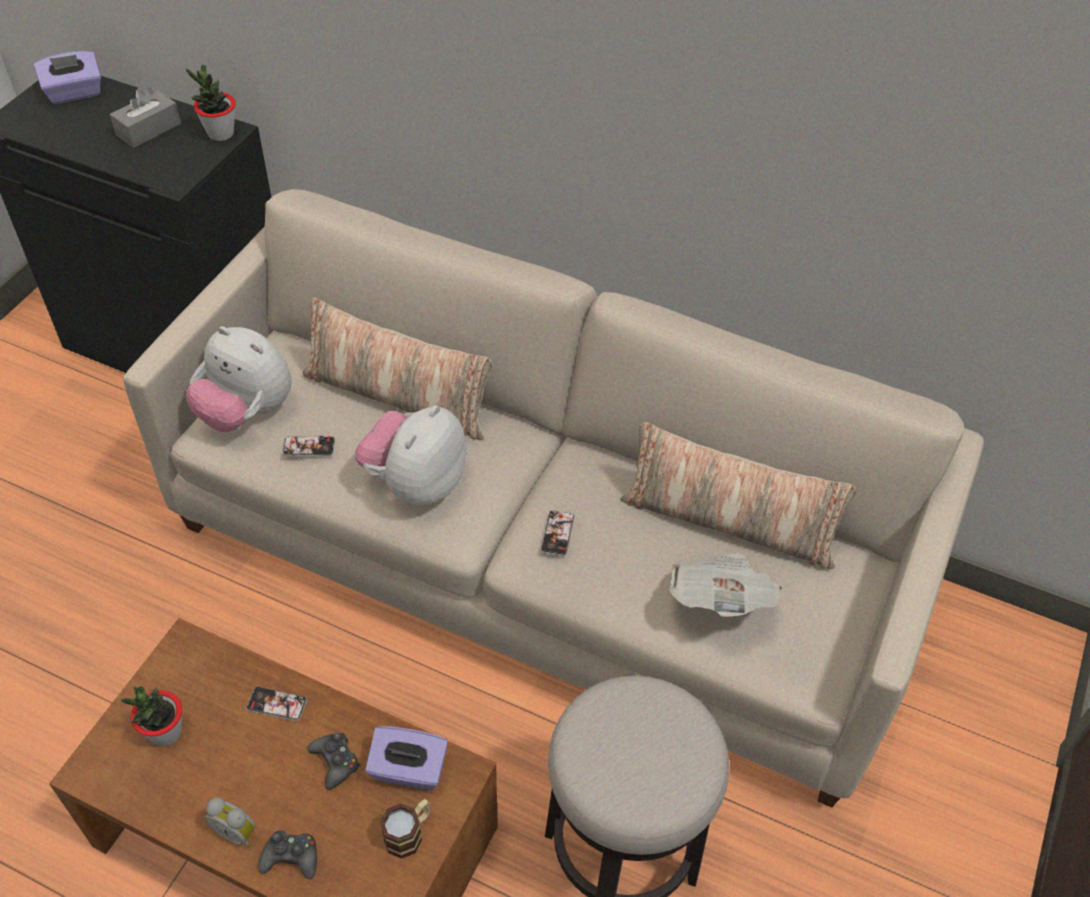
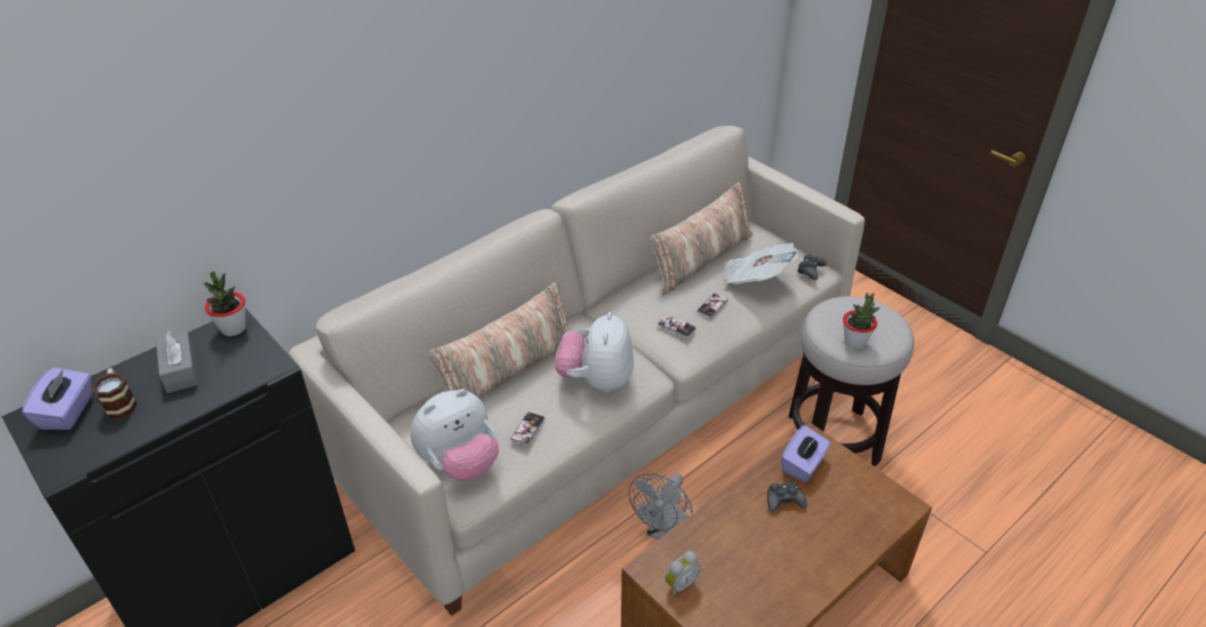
camera: 65 degrees left, 10 degrees down
potted plant [121,686,182,746] -> potted plant moved to [843,293,880,349]
alarm clock [205,798,255,847] -> alarm clock moved to [665,551,700,597]
phone [246,687,307,721] -> phone moved to [697,293,728,318]
black game controller [258,830,317,879] -> black game controller moved to [797,255,827,280]
plush toy [355,405,467,505] -> plush toy turned 45 degrees clockwise [555,312,634,392]
mug [380,799,430,859] -> mug moved to [92,368,137,419]
none -> grey fan [628,473,693,540]

